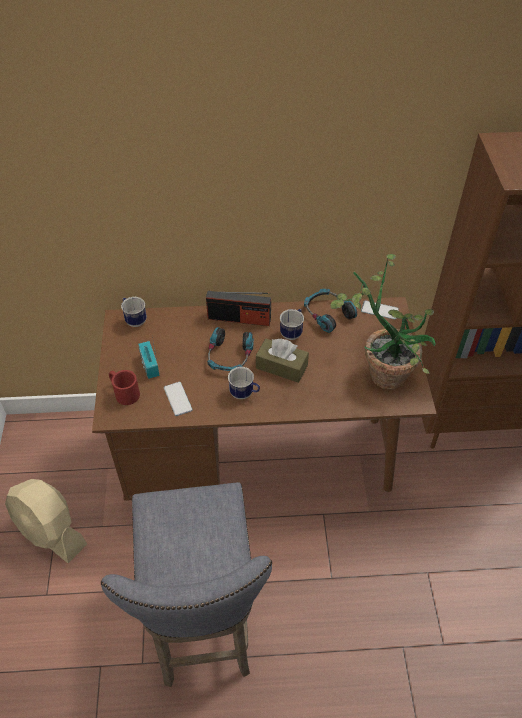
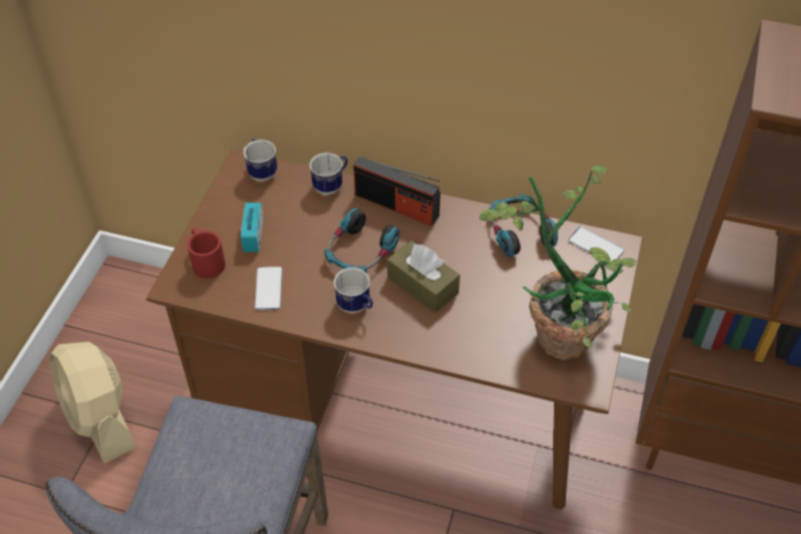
camera: 20 degrees right, 0 degrees up
mug [280,309,304,340] -> mug moved to [310,153,348,195]

